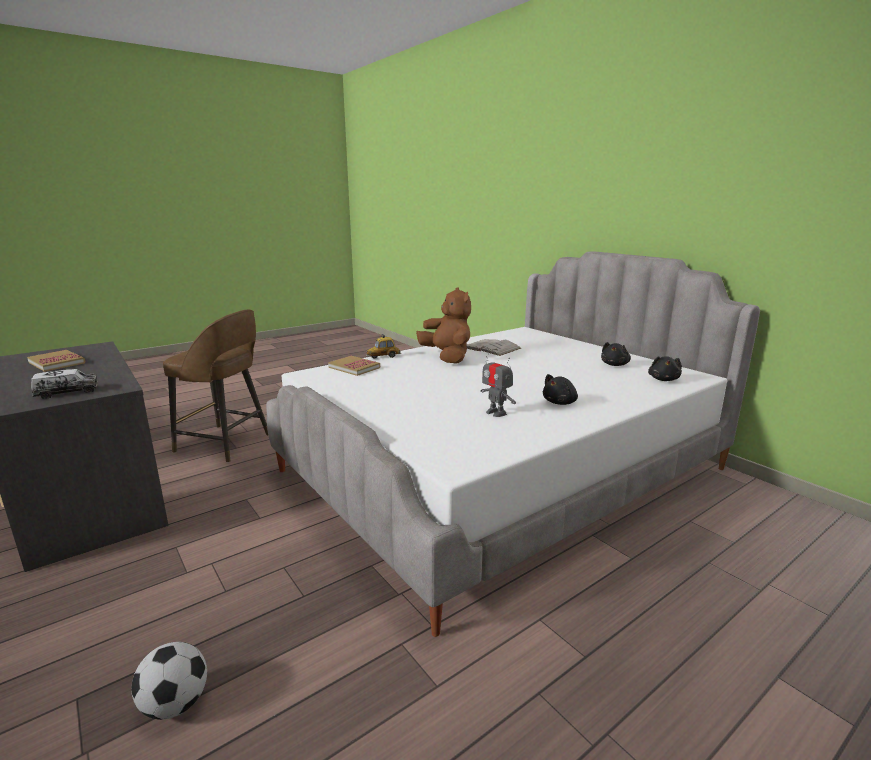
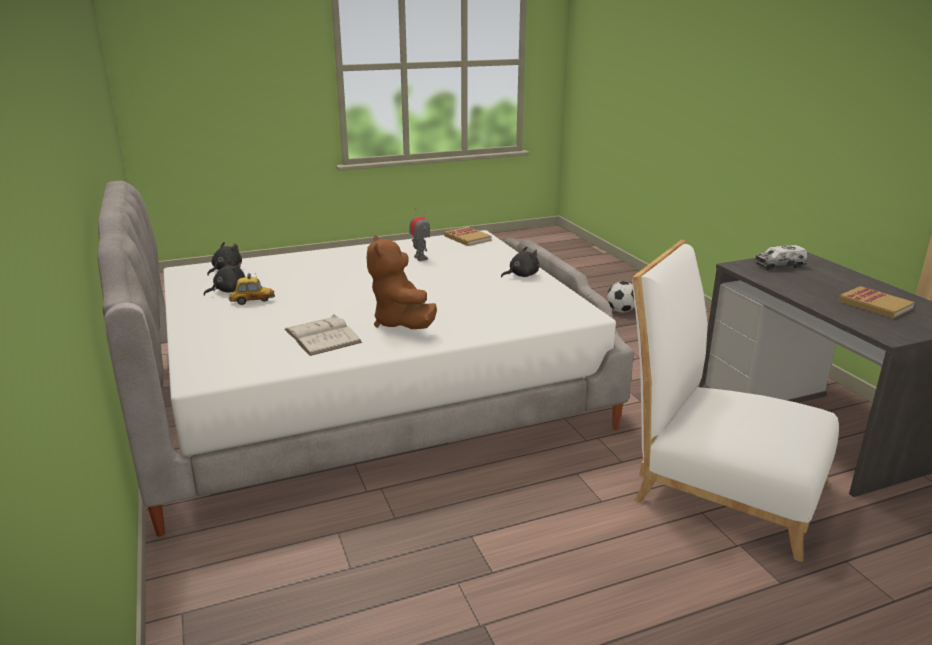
camera: 165 degrees left, 5 degrees up
brown stool [163,310,268,463] -> white chair [632,240,839,562]
book [328,356,380,376] -> book moved to [444,227,492,246]
toy car [366,334,401,359] -> toy car moved to [229,273,275,305]
black plush toy [543,374,578,405] -> black plush toy moved to [501,247,539,277]

